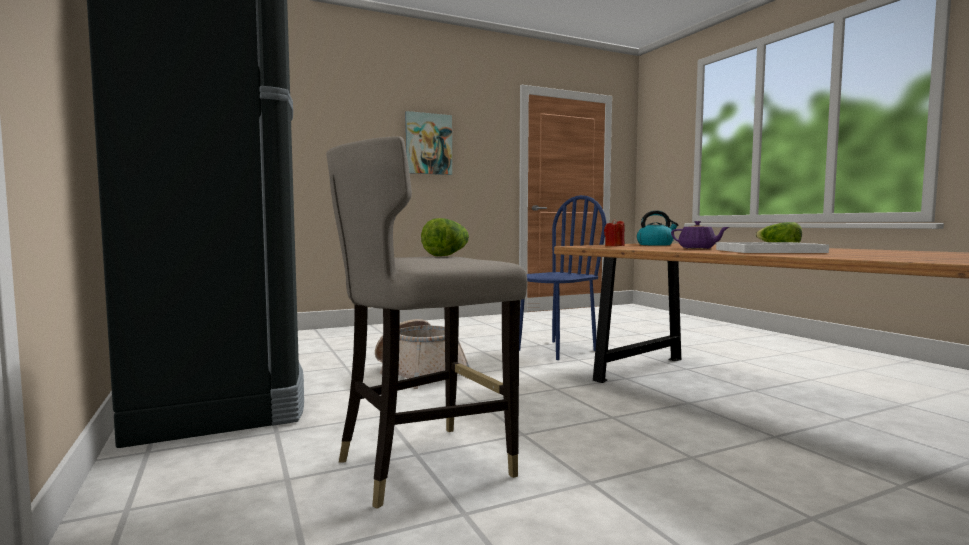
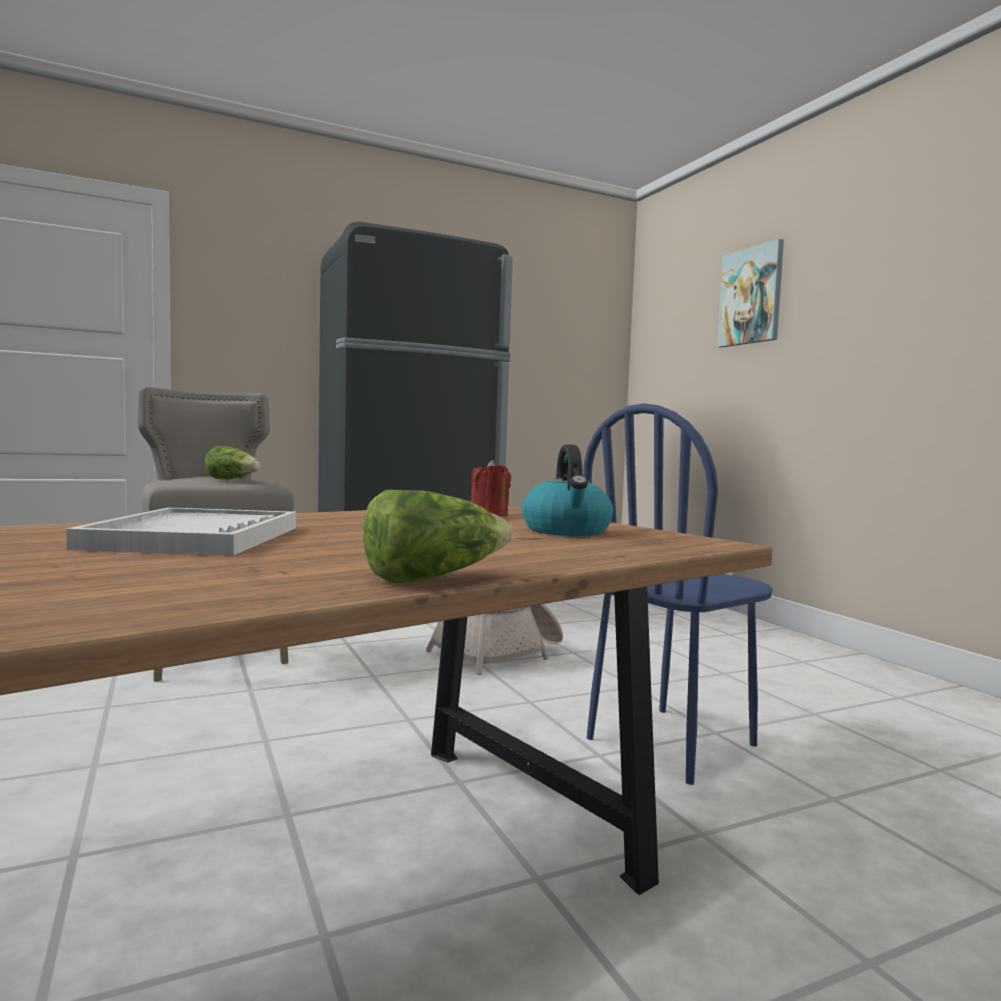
camera: 90 degrees right, 0 degrees up
picture [405,111,452,175] -> picture moved to [717,239,784,347]
blue chair [519,195,606,360] -> blue chair turned 90 degrees clockwise [583,403,773,785]
purple teapot [671,221,729,249] -> none

